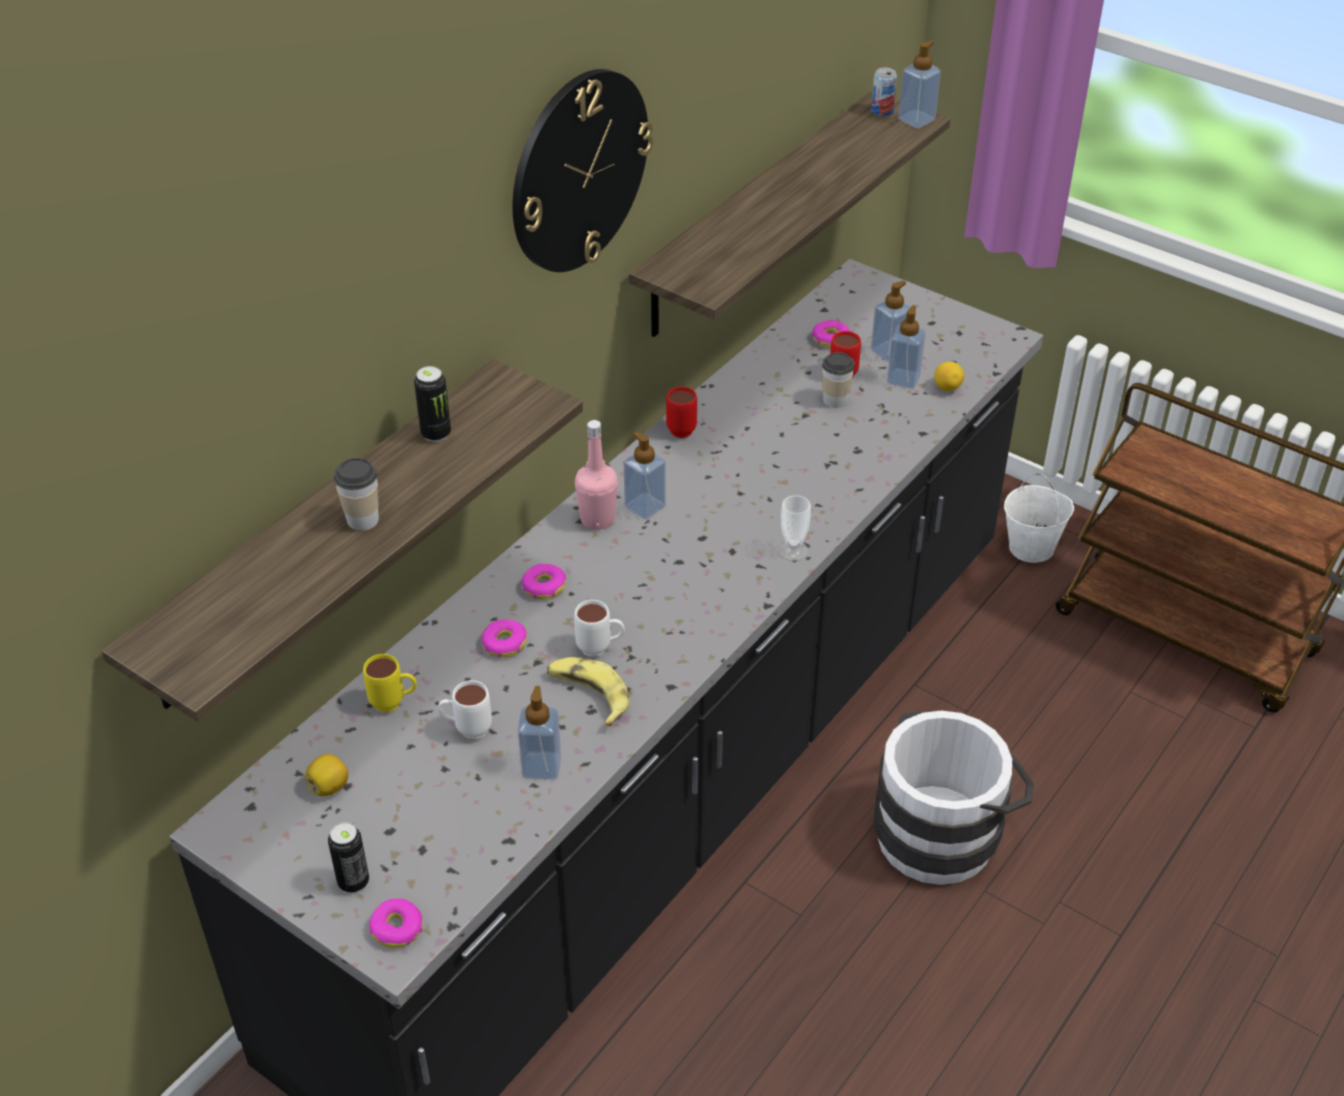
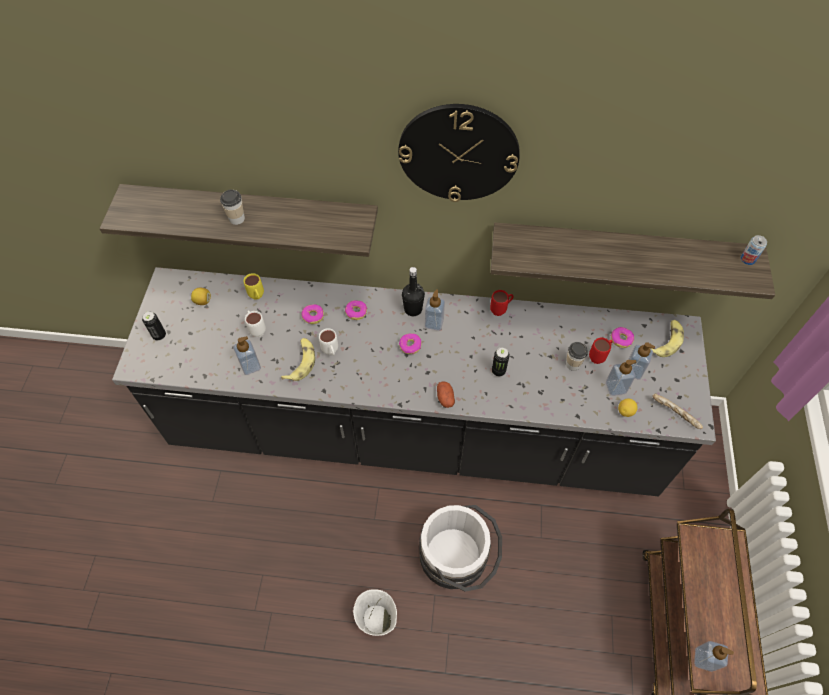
camera: 60 degrees right, 15 degrees up
donut [369,899,423,948] -> donut moved to [399,333,422,354]
can [414,366,451,442] -> can moved to [492,347,510,376]
pink bottle [575,420,618,530] -> black bottle [402,267,425,316]
cup [778,495,811,561] -> potato [437,381,455,408]
soap dispenser [898,41,941,128] -> soap dispenser moved to [694,641,734,672]
white bucket [1004,474,1074,563] -> white bucket moved to [353,589,397,636]
none -> banana [650,320,684,357]
none -> bread [652,394,703,429]

